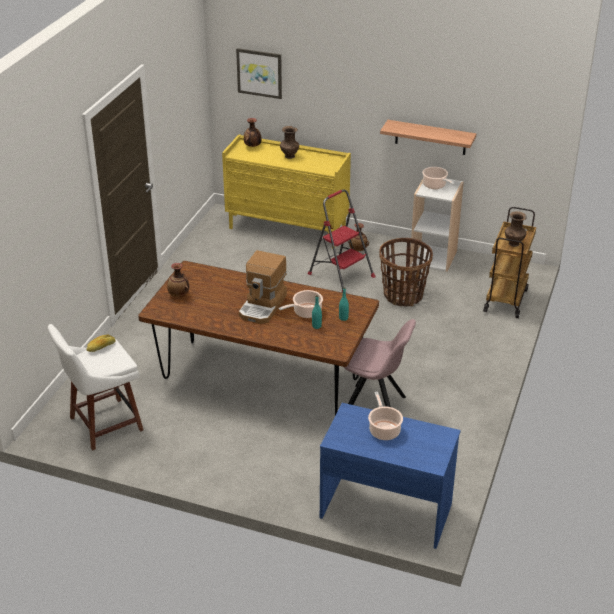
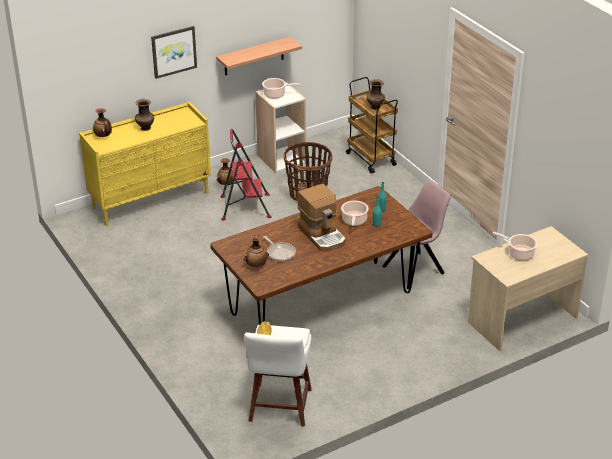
camera: 50 degrees left, 0 degrees up
picture [236,48,282,99] -> picture moved to [151,26,197,79]
blue desk [320,403,461,549] -> beige desk [468,226,588,351]
none -> frying pan [264,236,296,261]

